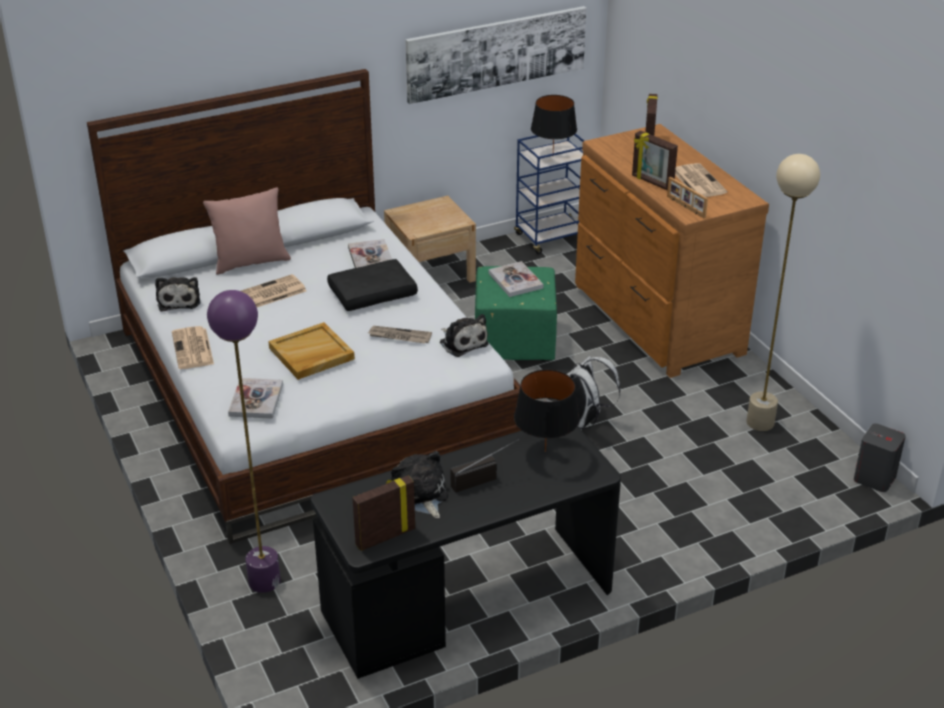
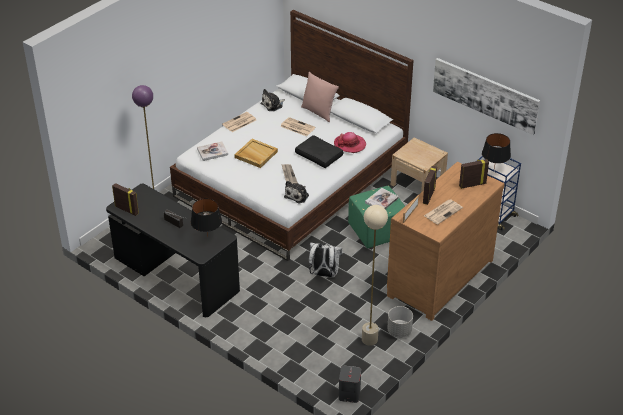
camera: 65 degrees right, 5 degrees up
book [348,239,392,268] -> hat [334,132,366,153]
plush toy [391,451,448,518] -> none
none -> grey planter [387,306,413,338]

